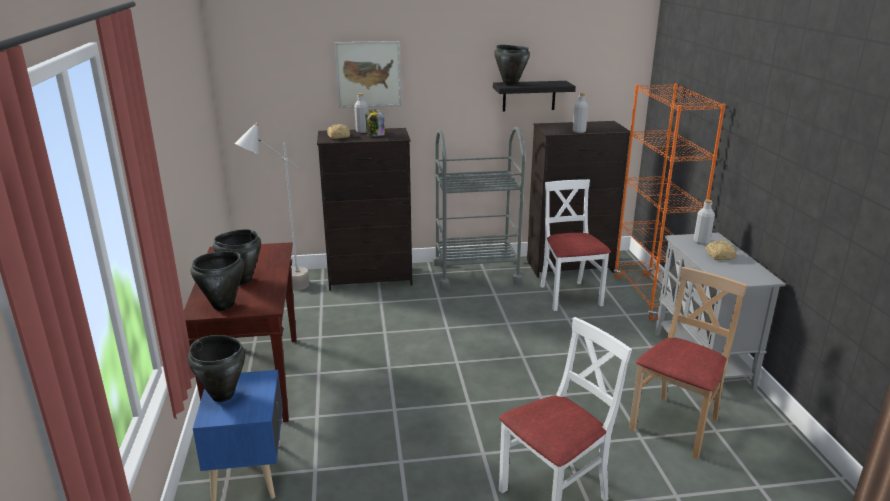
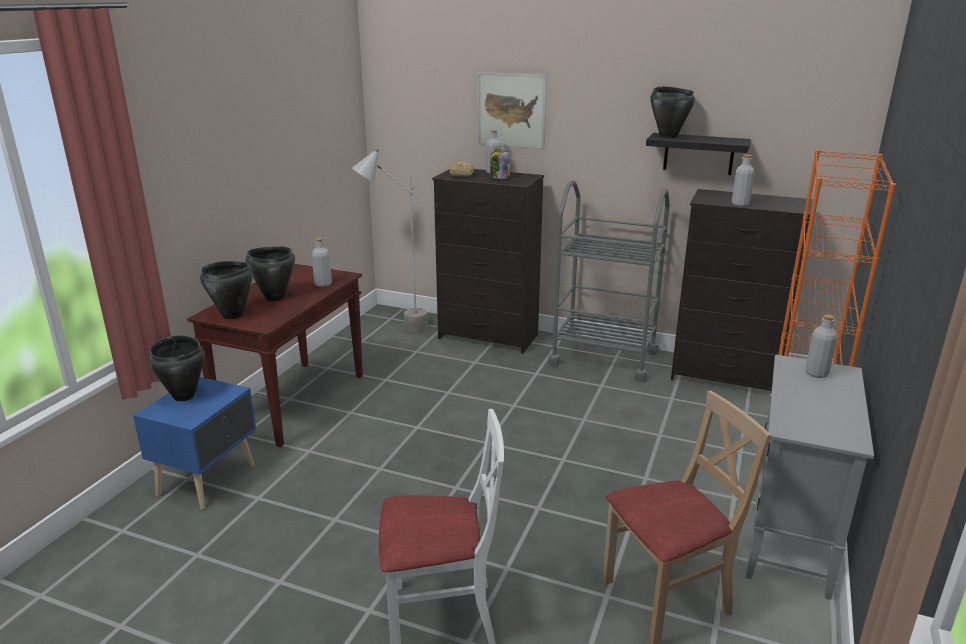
camera: 30 degrees right, 0 degrees up
white chair [540,179,611,311] -> none
bread [706,241,737,260] -> none
none -> grey bottle [312,238,332,287]

